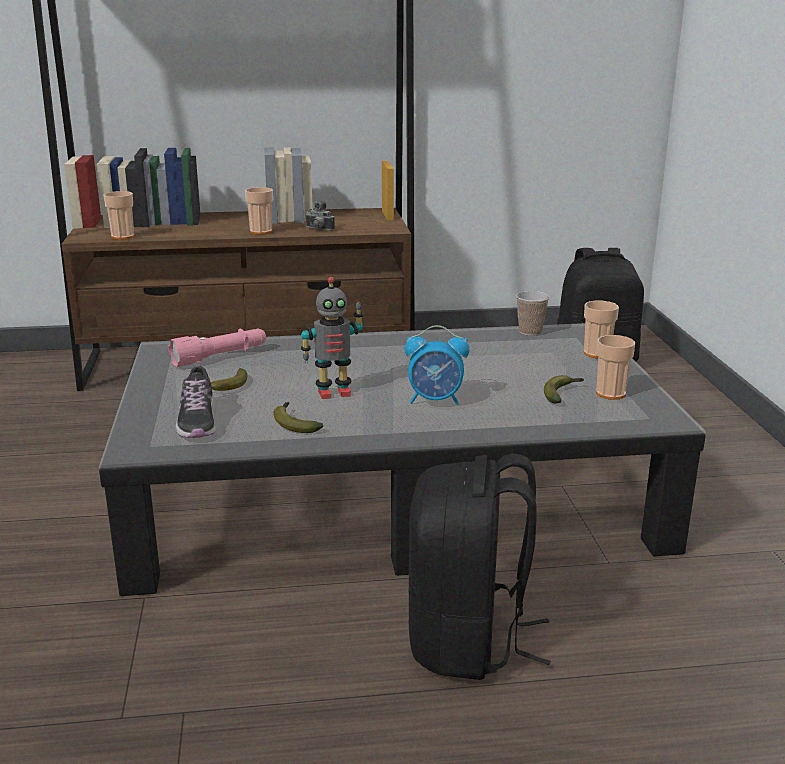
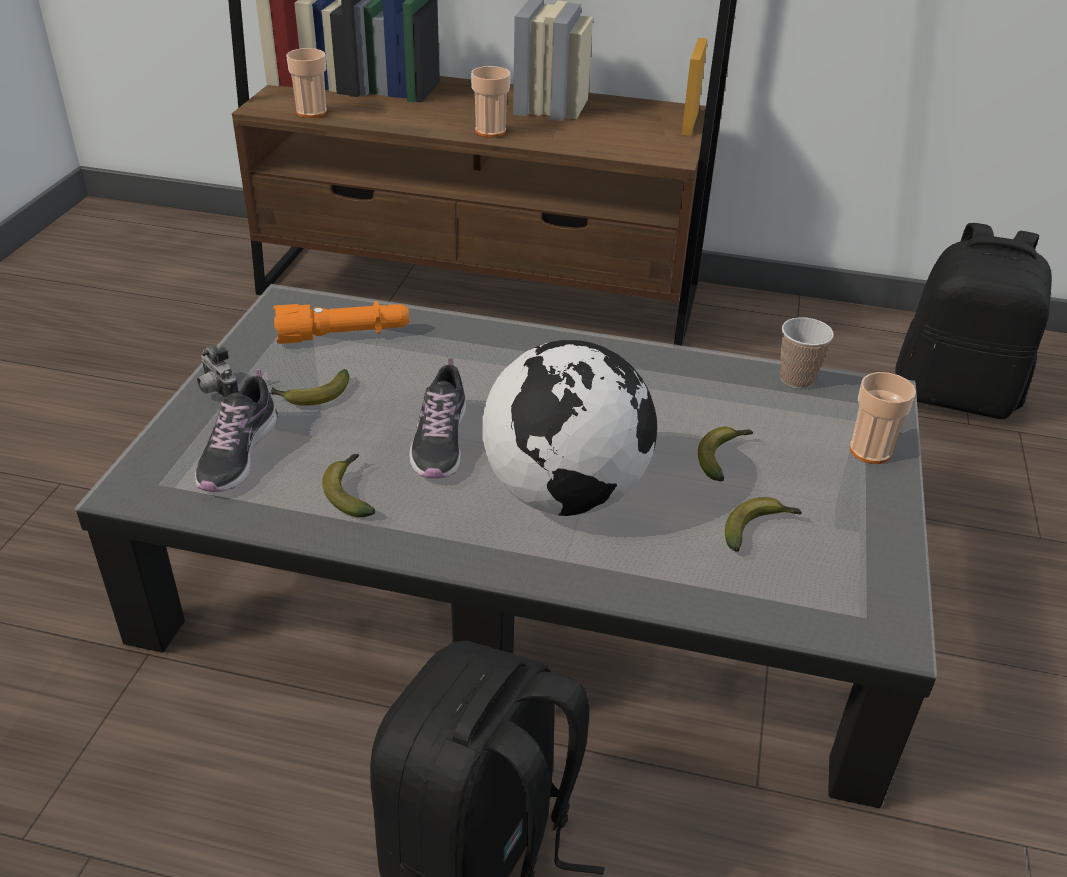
camera: 20 degrees right, 15 degrees up
pink flashlight [168,329,266,367] -> orange flashlight [273,301,409,344]
toy robot [301,277,363,399] -> shoe [409,358,466,479]
camera [305,201,335,231] -> camera moved to [197,344,239,398]
alarm clock [405,325,470,405] -> globe [482,340,657,516]
cup [596,335,635,400] -> none
none -> banana [698,426,753,481]

